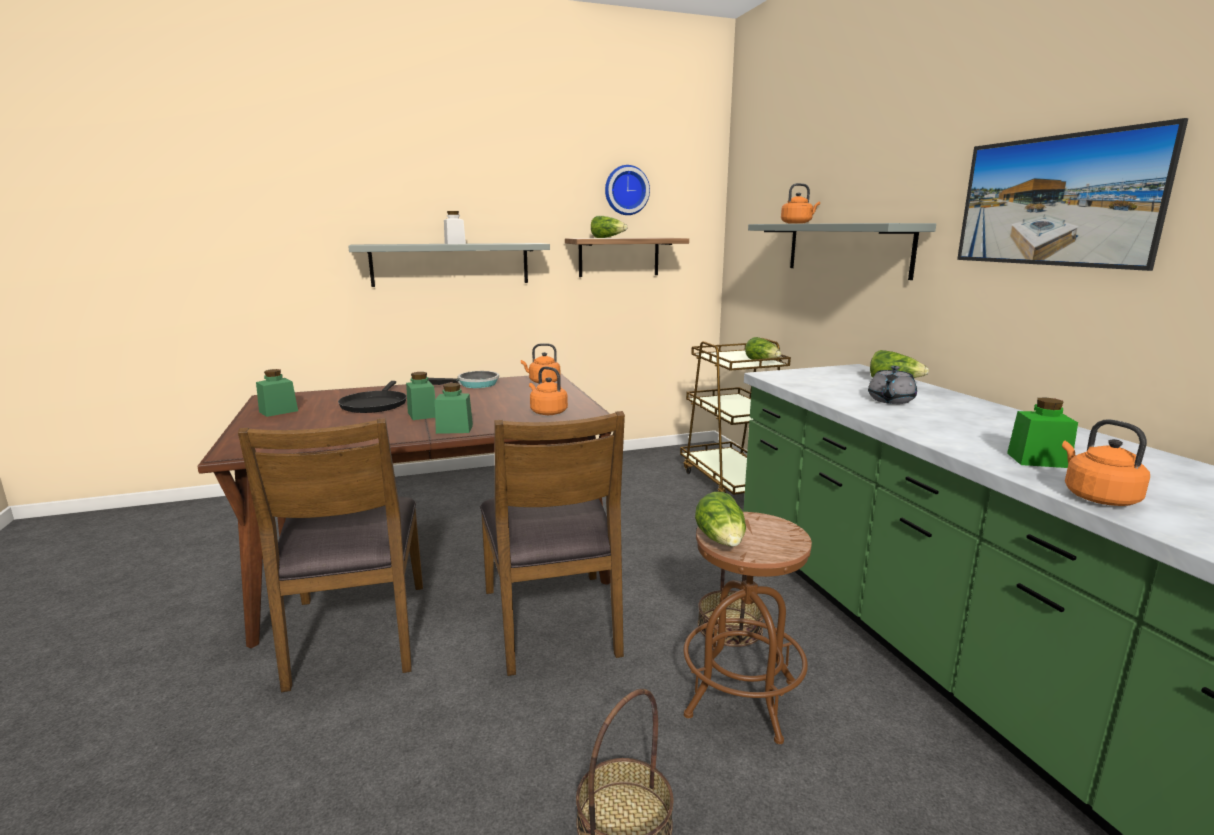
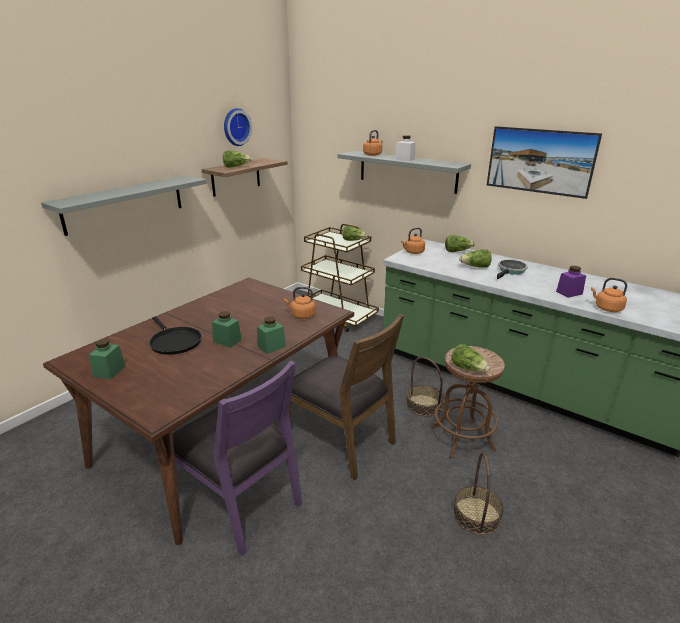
camera: 35 degrees left, 10 degrees up
brown chair [238,418,423,692] -> purple chair [173,361,302,556]
frying pan [428,371,499,388] -> frying pan moved to [497,259,528,279]
white jar [444,211,466,244] -> white jar moved to [395,135,416,161]
orange kettle [521,343,560,383] -> orange kettle moved to [401,228,425,254]
grey teapot [868,366,917,404] -> lettuce [459,249,492,268]
green jar [1007,397,1078,468] -> purple jar [556,266,586,298]

